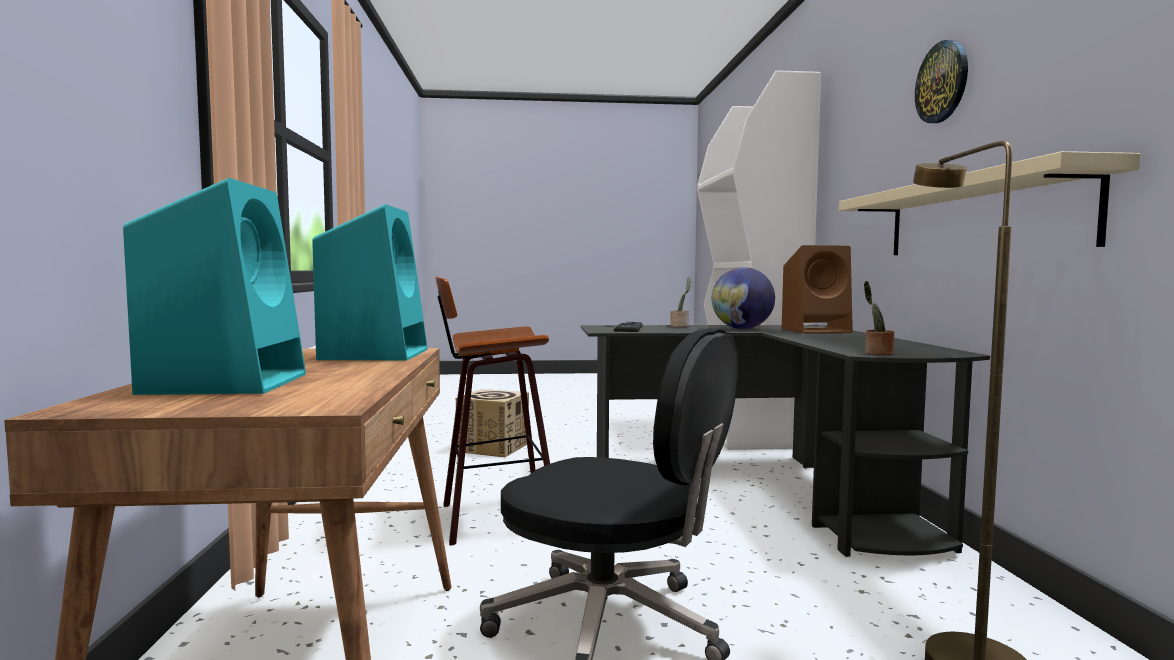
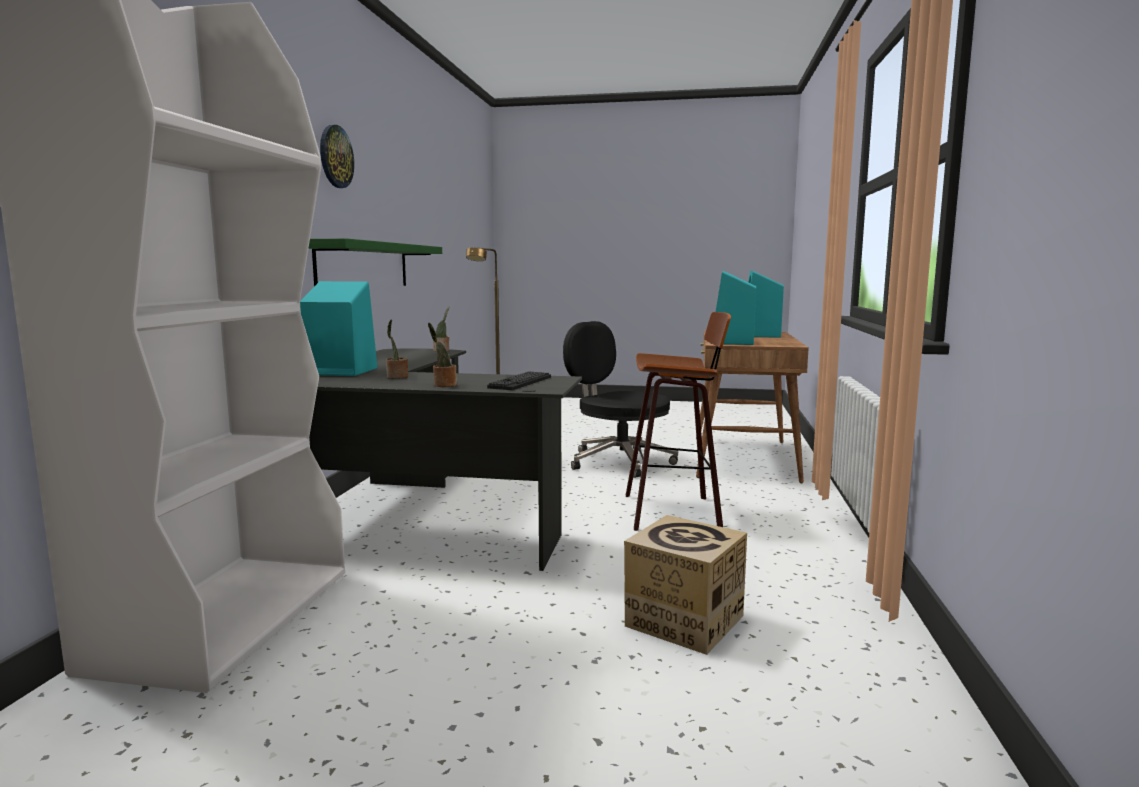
camera: 165 degrees left, 5 degrees up
globe [712,267,775,329] -> potted plant [386,319,408,379]
brown speaker [782,245,853,334] -> turquoise speaker [300,281,377,376]
beige shelf [839,151,1140,255] -> green shelf [308,238,442,286]

